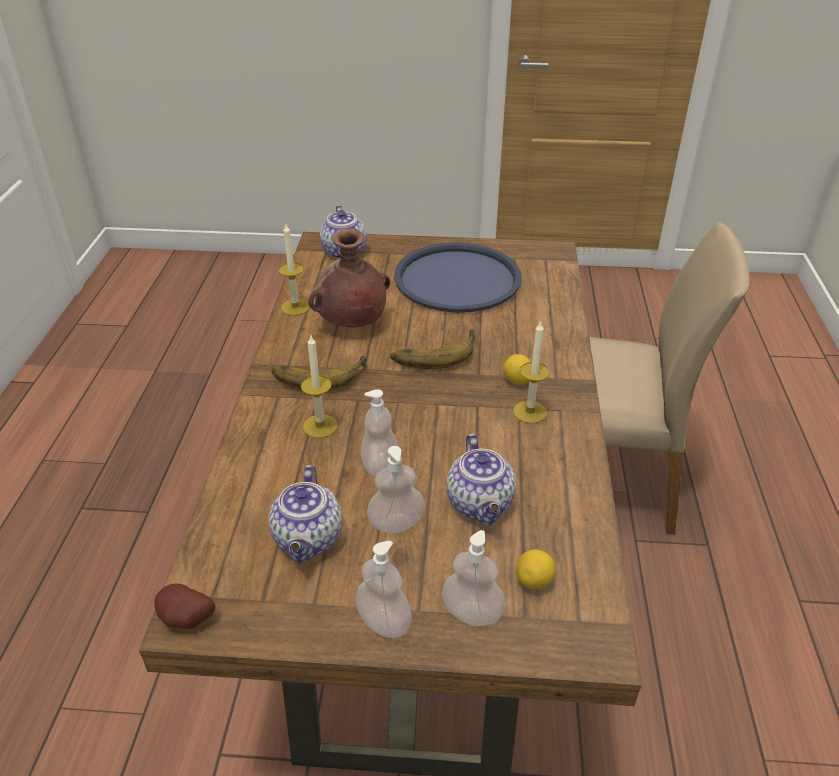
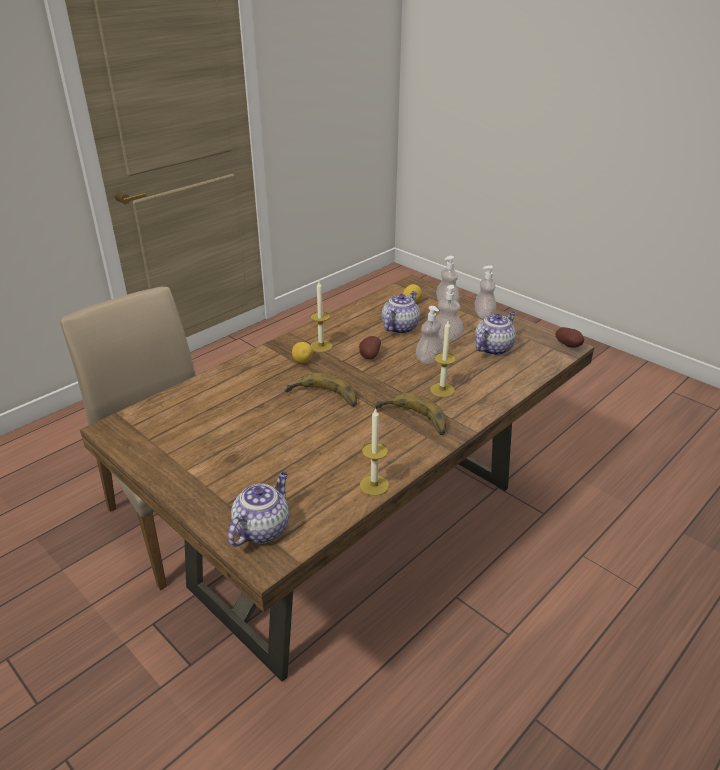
camera: 140 degrees left, 5 degrees down
brown vase [308,229,390,328] -> none
blue tray [394,242,522,313] -> none
none -> potato [359,336,381,359]

